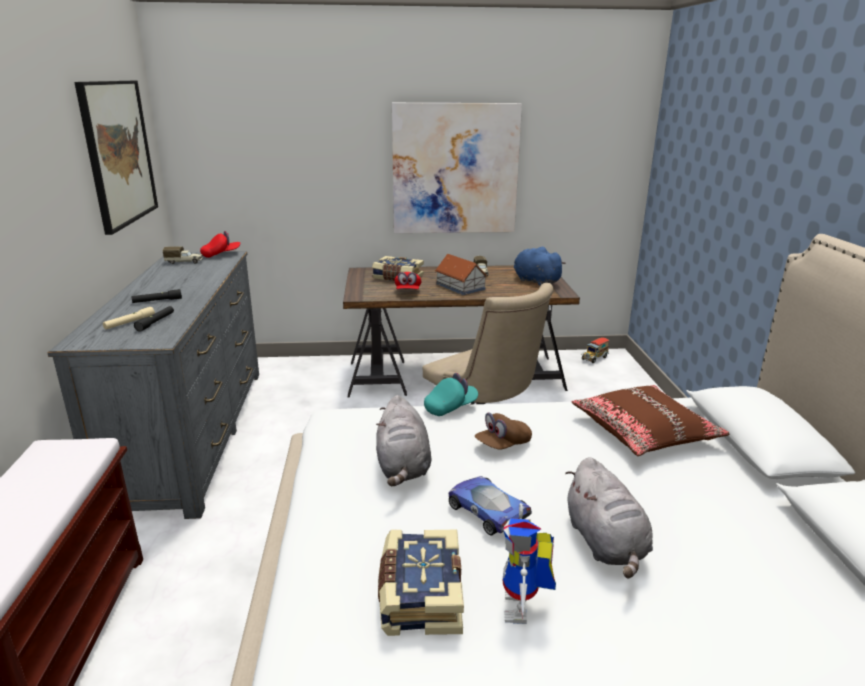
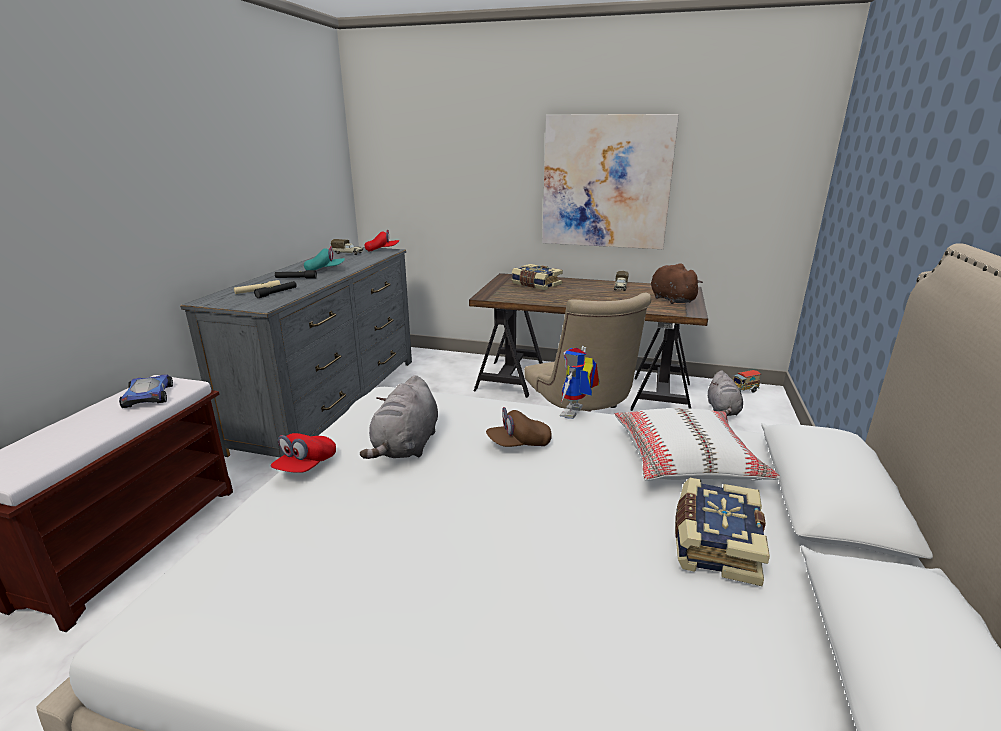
camera: 20 degrees right, 0 degrees up
picture [74,81,158,235] -> none
book [378,529,464,636] -> book moved to [675,478,770,586]
red cap [394,272,421,289] -> red cap moved to [270,433,336,473]
turquoise cap [424,373,478,416] -> turquoise cap moved to [304,246,345,270]
toy house [435,254,487,295] -> none
toy car [449,476,532,536] -> toy car moved to [119,374,173,408]
toy robot [503,503,556,624] -> toy robot moved to [560,346,599,419]
blue plush toy [514,247,566,286] -> brown plush toy [651,263,703,304]
grey plush toy [565,457,653,579] -> grey plush toy moved to [708,370,743,416]
brown pillow [572,385,729,456] -> white pillow [614,408,780,481]

